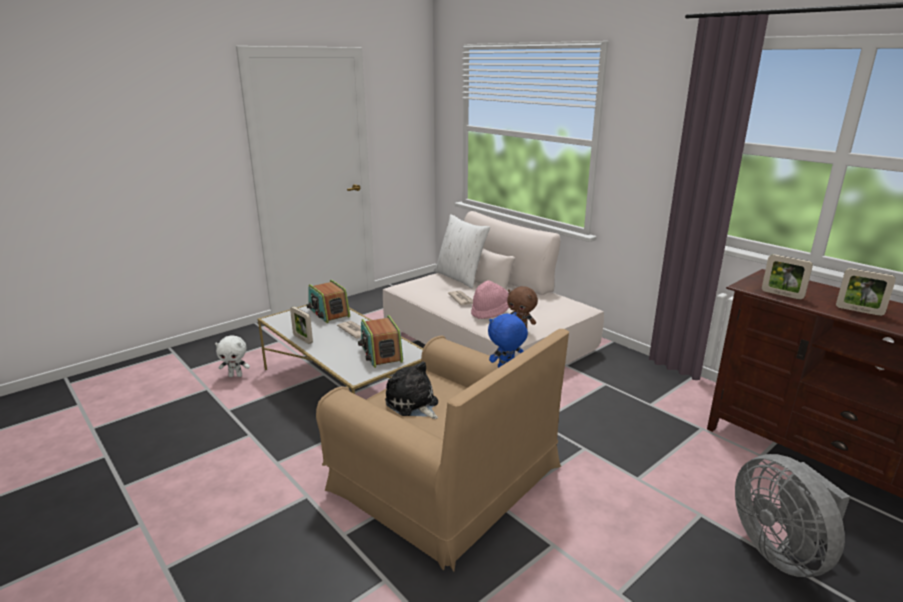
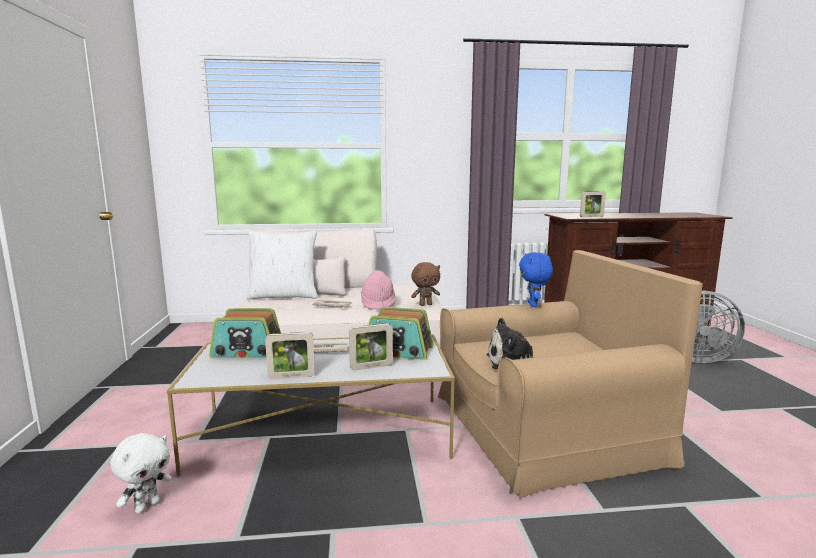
camera: 55 degrees left, 10 degrees down
picture frame [836,268,896,316] -> picture frame moved to [349,323,393,371]

